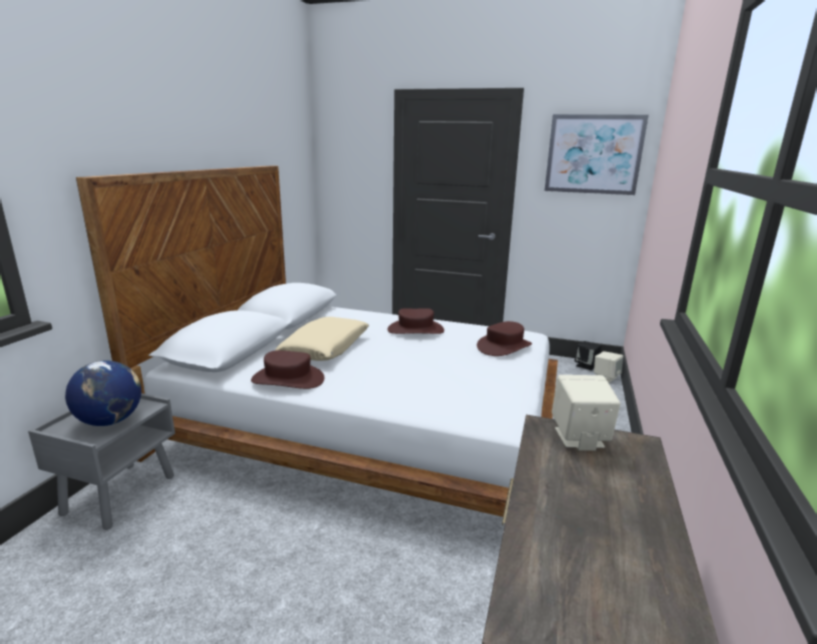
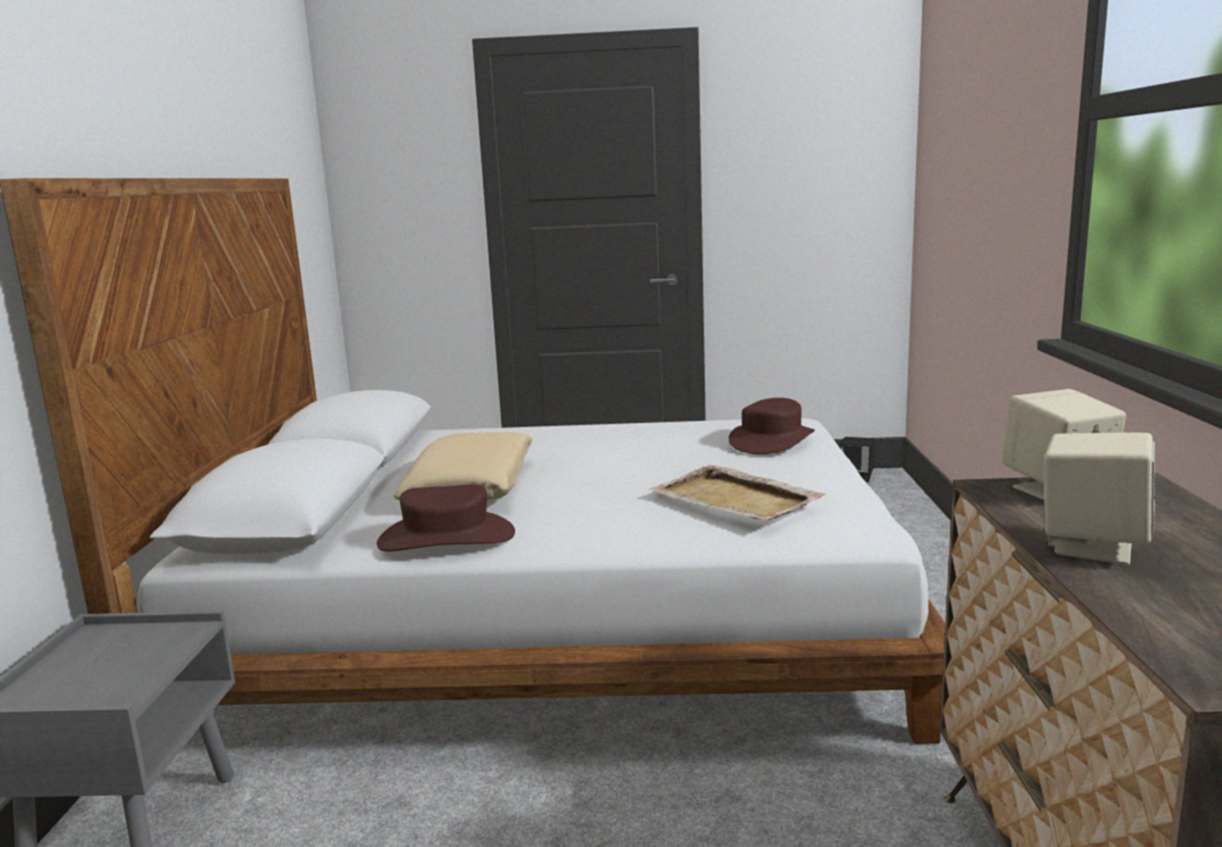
camera: 15 degrees left, 5 degrees down
globe [65,360,141,426] -> none
brown hat [387,308,444,334] -> none
picture [545,114,649,195] -> none
beige speaker [594,351,623,383] -> beige speaker moved to [1044,432,1155,565]
none -> beige tray [649,465,826,521]

